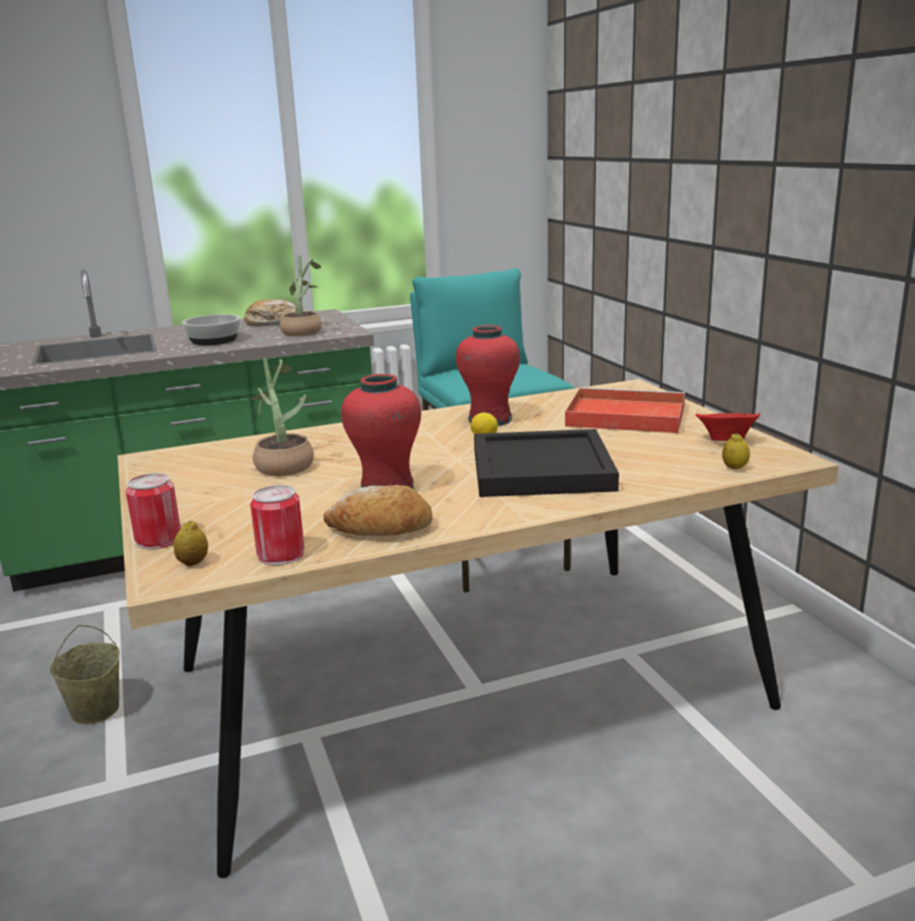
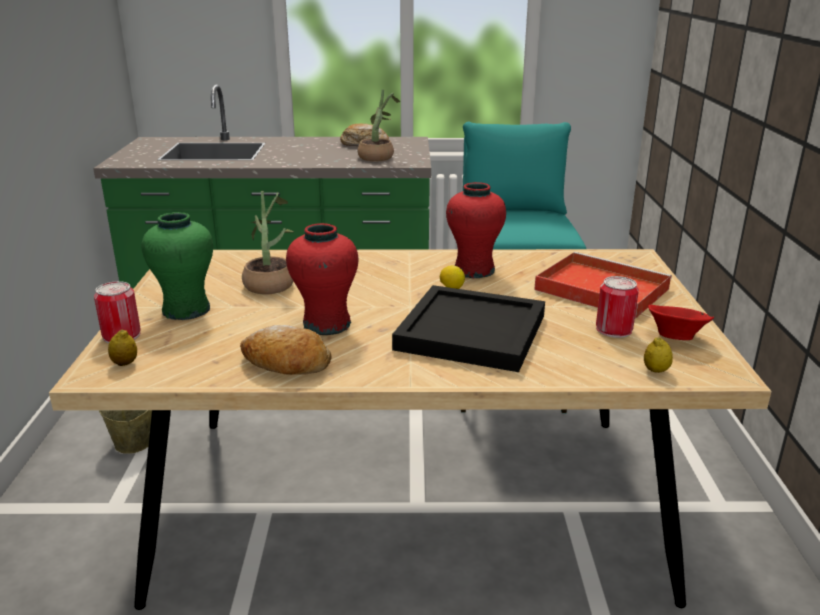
camera: 20 degrees right, 5 degrees up
bowl [182,314,241,345] -> none
can [250,485,304,565] -> can moved to [596,276,639,338]
none -> green vase [141,212,213,320]

